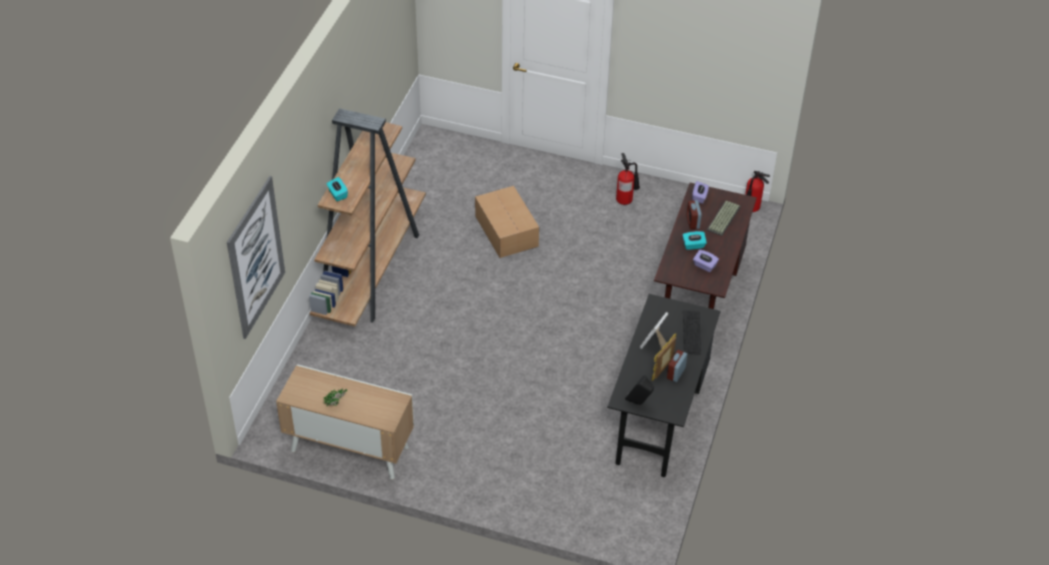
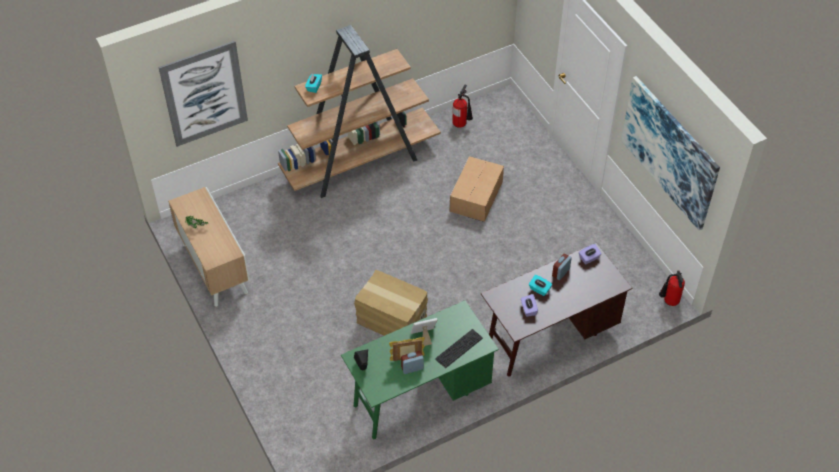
camera: 45 degrees right, 5 degrees up
black desk [607,294,721,477] -> green desk [341,300,499,439]
fire extinguisher [616,153,640,205] -> fire extinguisher moved to [452,84,473,128]
keyboard [707,201,740,236] -> none
none -> cardboard box [354,270,428,336]
none -> picture [621,76,720,230]

